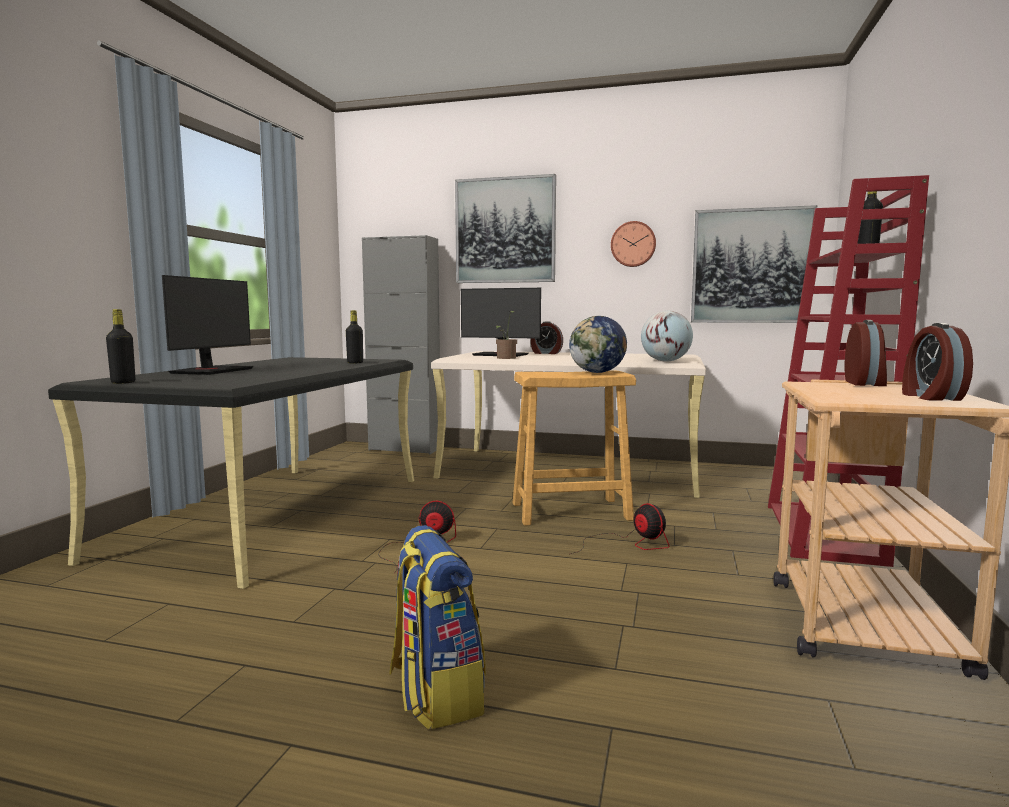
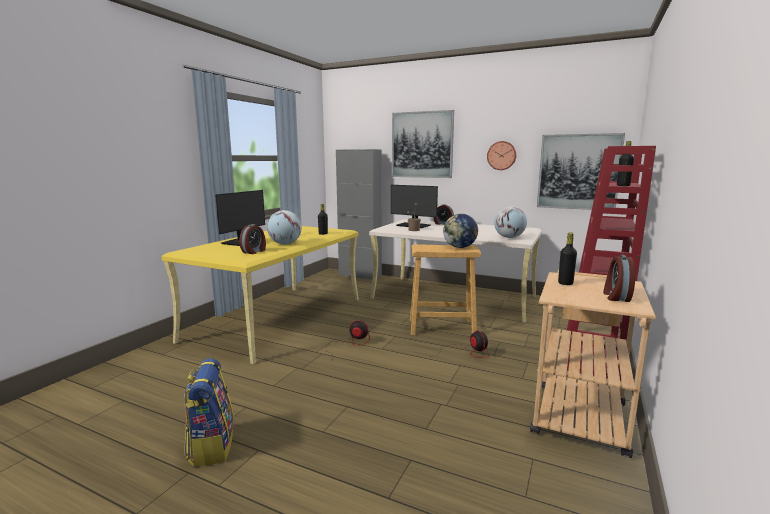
camera: 10 degrees right, 5 degrees up
black desk [48,357,414,589] -> yellow desk [161,226,359,364]
black bottle [106,309,135,384] -> black bottle moved to [558,233,577,285]
backpack [389,525,486,730] -> backpack moved to [184,358,234,467]
alarm clock [845,320,887,386] -> alarm clock moved to [239,224,266,254]
none -> globe [267,210,302,245]

